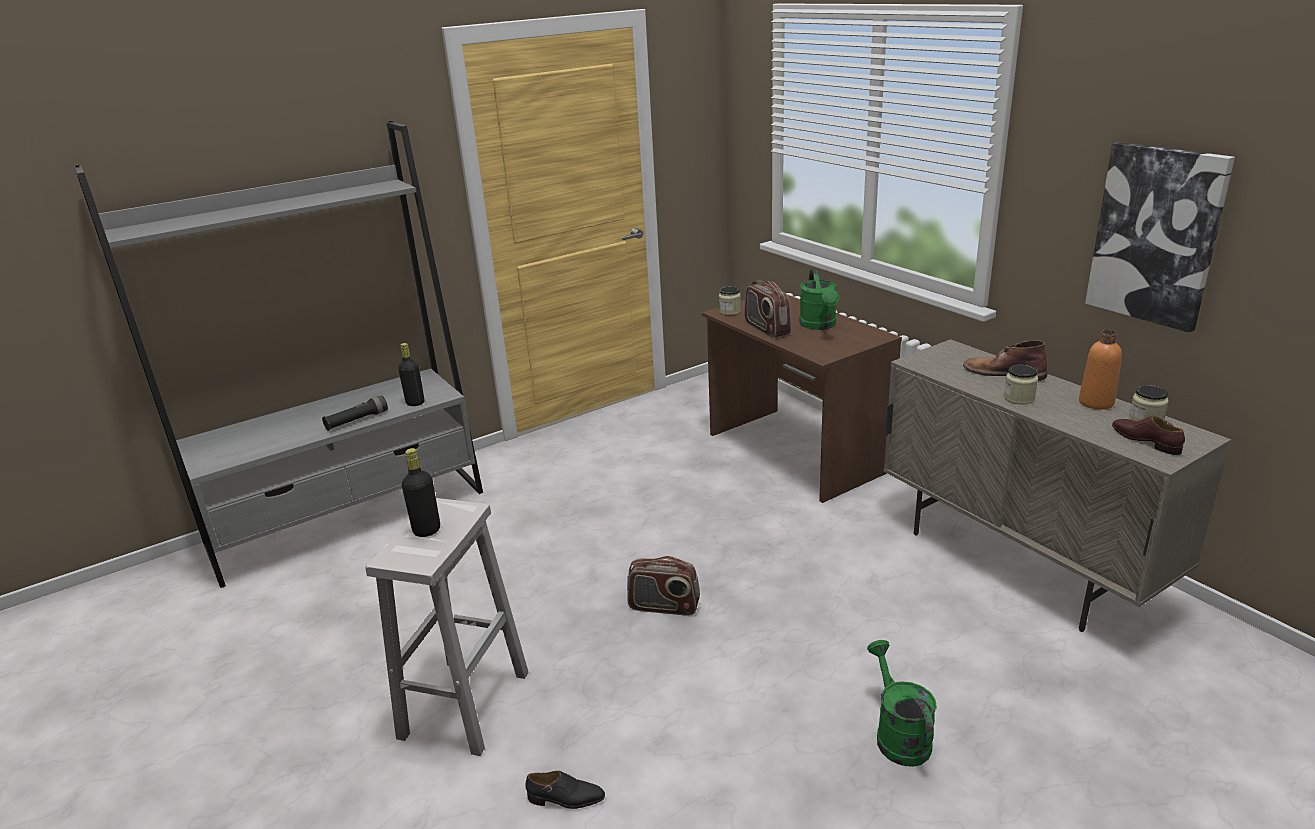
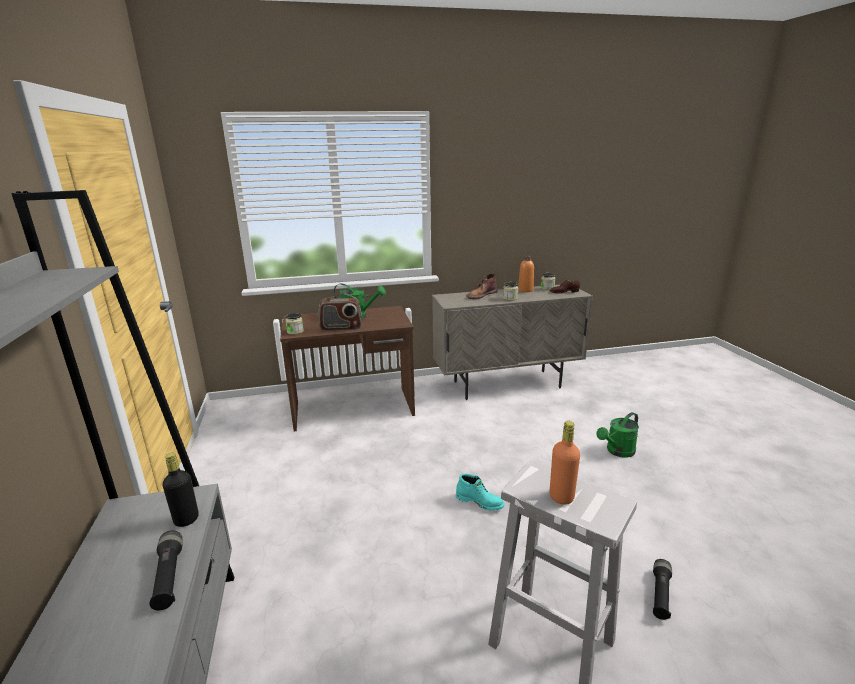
camera: 70 degrees left, 5 degrees down
black bottle [402,448,440,537] -> orange bottle [550,421,580,505]
black shoe [525,771,605,809] -> black flashlight [653,559,672,620]
radio [627,556,700,615] -> turquoise boot [456,474,504,511]
green watering can [867,640,937,767] -> green watering can turned 45 degrees counterclockwise [596,412,639,458]
picture [1085,142,1235,333] -> none

